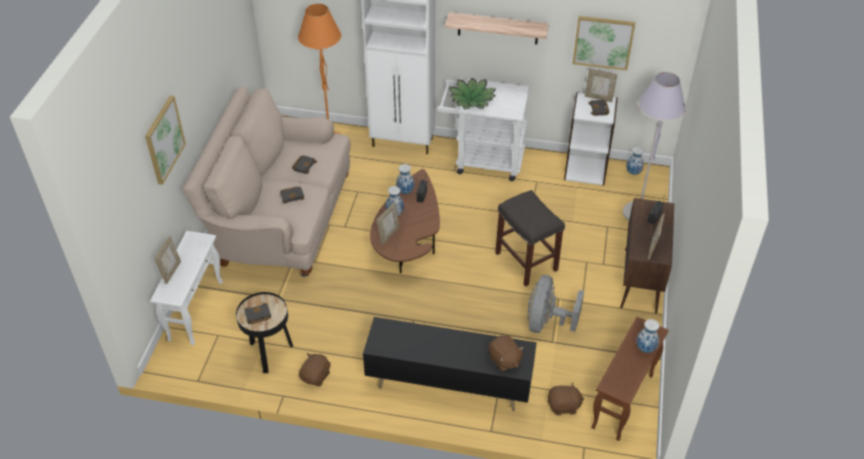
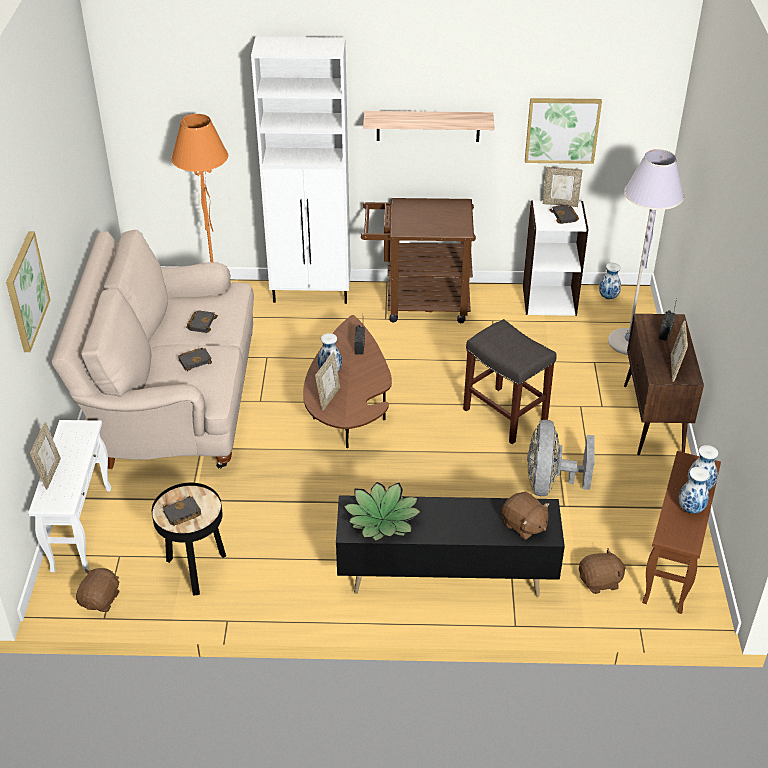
camera: 10 degrees left, 5 degrees down
brown plush toy [299,353,331,387] -> brown plush toy moved to [76,568,120,612]
vase [396,164,414,194] -> vase moved to [678,467,710,514]
white cart [437,79,531,181] -> brown cart [361,198,476,323]
potted plant [449,78,496,109] -> potted plant moved to [343,482,422,541]

